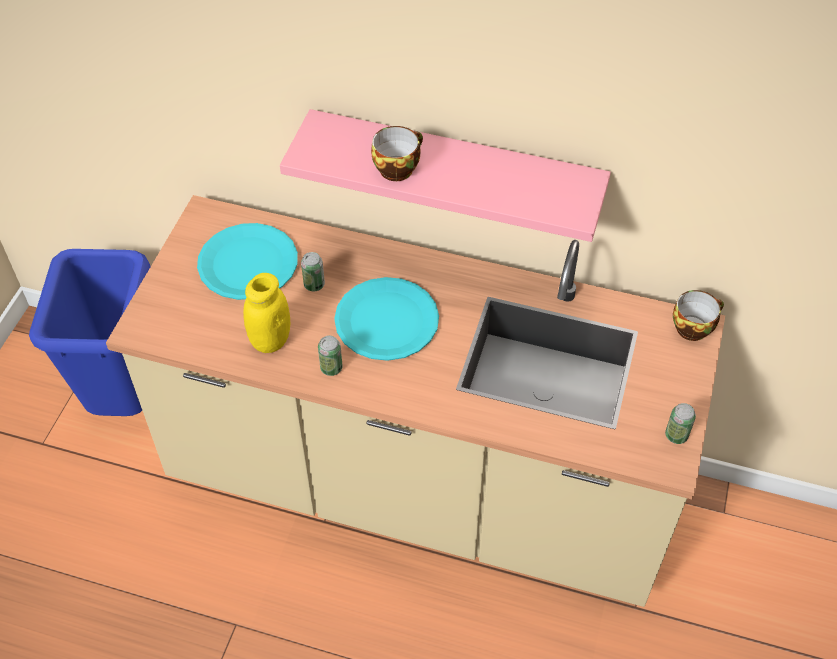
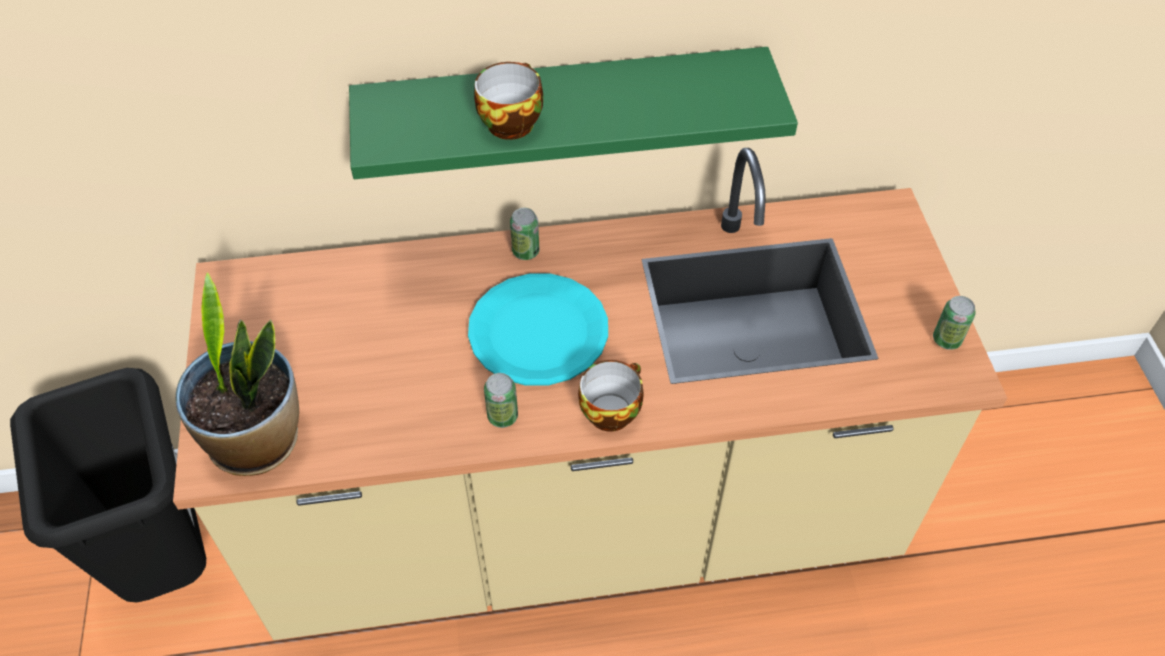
camera: 25 degrees left, 0 degrees up
blue trash can [29,249,150,416] -> black trash can [10,368,206,603]
turquoise plate [197,223,298,300] -> none
yellow jar [243,273,290,353] -> none
pink shelf [280,109,611,242] -> green shelf [349,47,798,179]
can [301,252,325,291] -> can moved to [510,208,540,260]
cup [673,290,724,341] -> cup moved to [578,360,644,432]
none -> potted plant [175,272,299,476]

